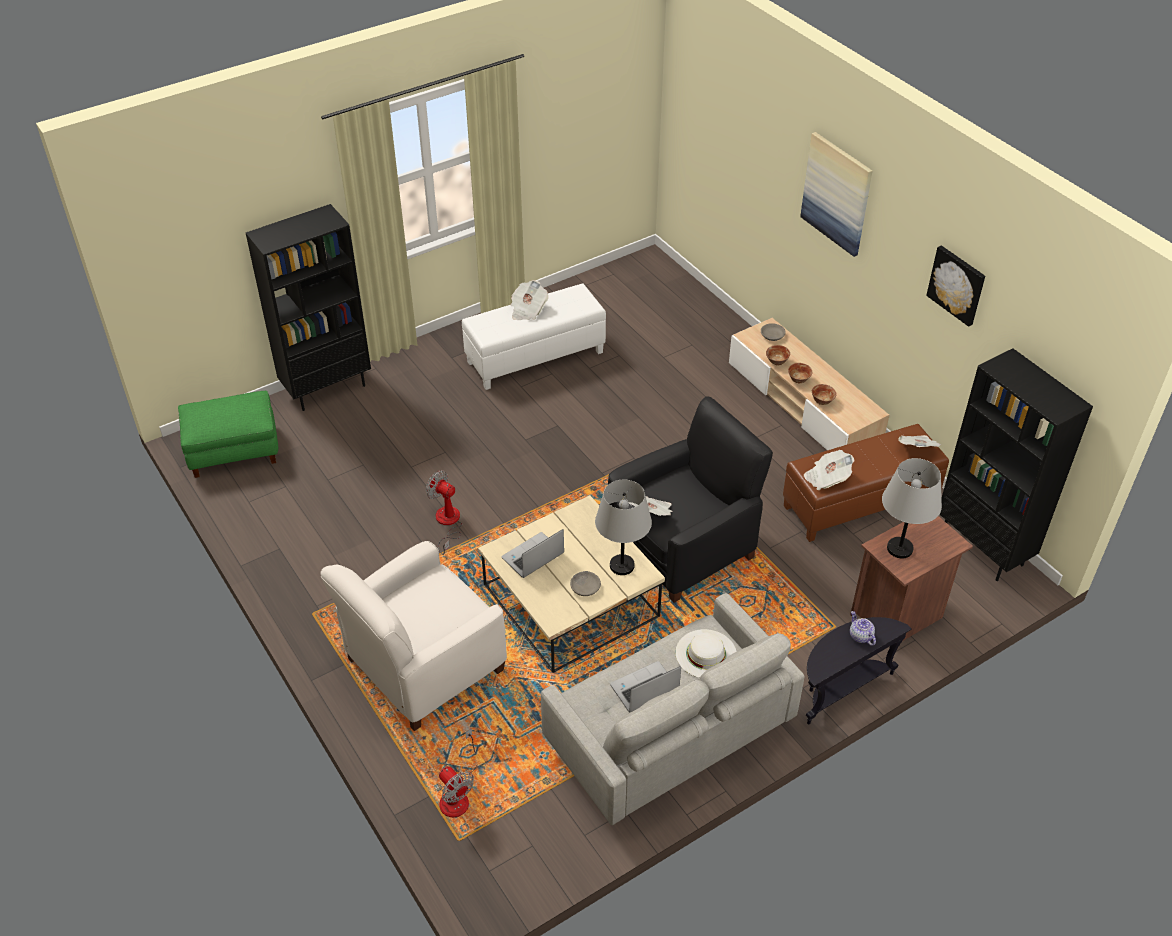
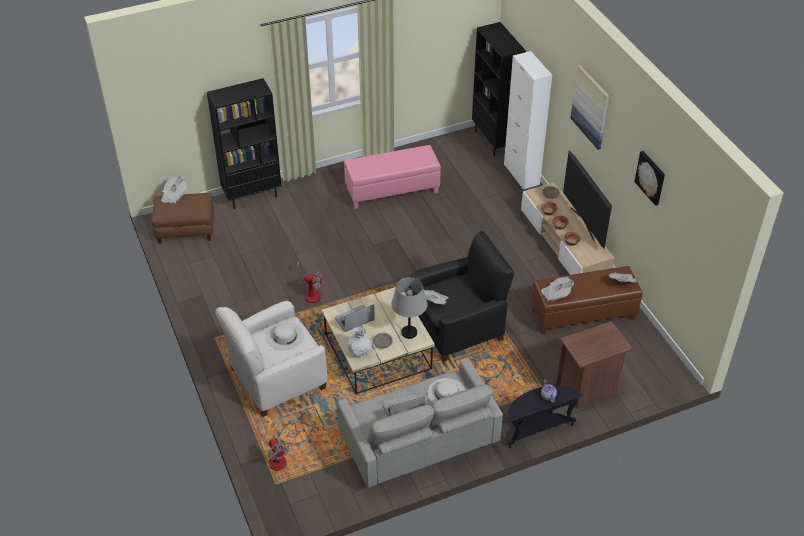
camera: 10 degrees right, 0 degrees up
green ottoman [178,391,278,478] -> brown ottoman [152,193,214,244]
fan [426,470,462,555] -> fan turned 150 degrees clockwise [298,261,323,303]
white ottoman [462,283,606,390] -> pink ottoman [344,145,441,209]
newspaper [511,280,548,320] -> newspaper moved to [161,176,187,203]
grey table lamp [882,458,942,558] -> none
black bookcase [940,348,1093,581] -> black bookcase moved to [472,22,526,156]
none -> white hat [266,322,304,350]
none -> white vase [348,326,372,357]
none -> white cabinet [504,51,552,189]
none -> television [563,151,612,249]

